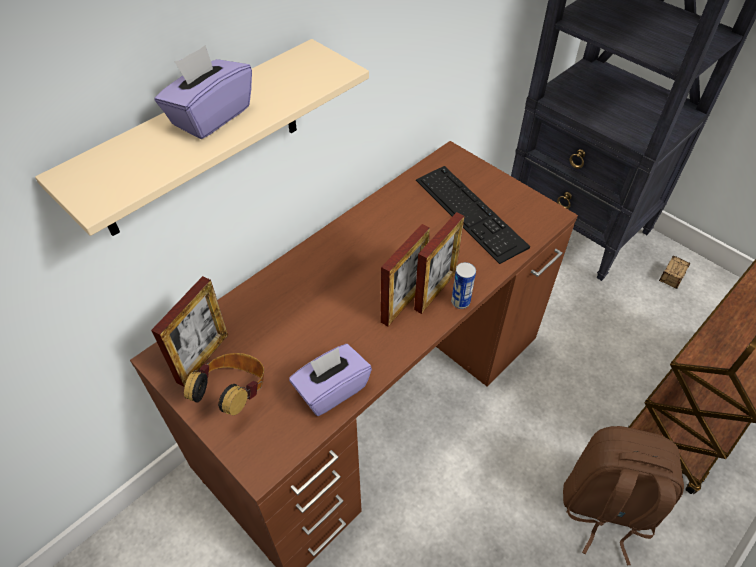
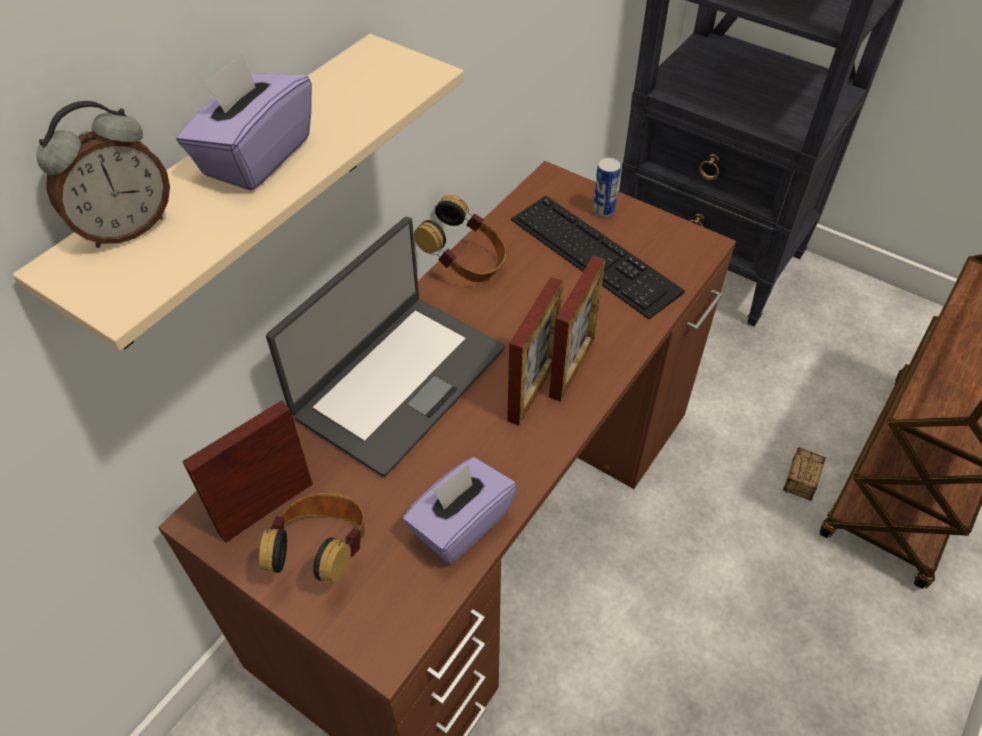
camera: 10 degrees left, 0 degrees up
picture frame [151,276,228,387] -> picture frame turned 150 degrees counterclockwise [182,400,313,543]
can [451,262,476,309] -> can moved to [593,157,621,218]
brown backpack [563,426,684,565] -> none
storage box [659,255,690,288] -> storage box moved to [783,448,826,507]
none -> alarm clock [37,101,170,248]
none -> laptop [266,217,505,477]
none -> headphones [414,195,506,283]

